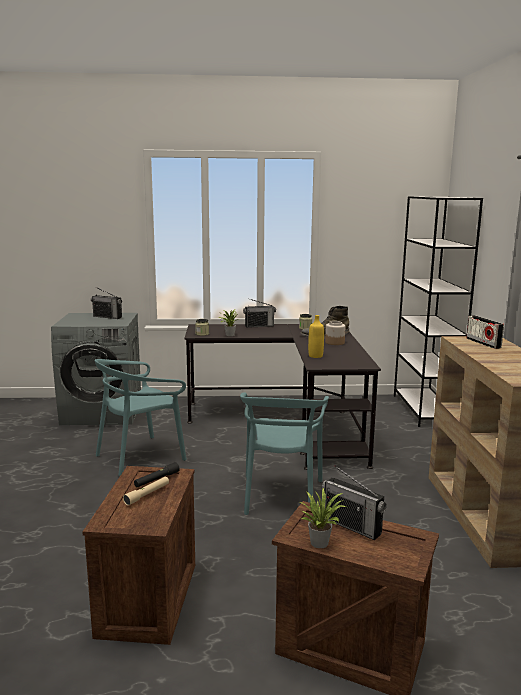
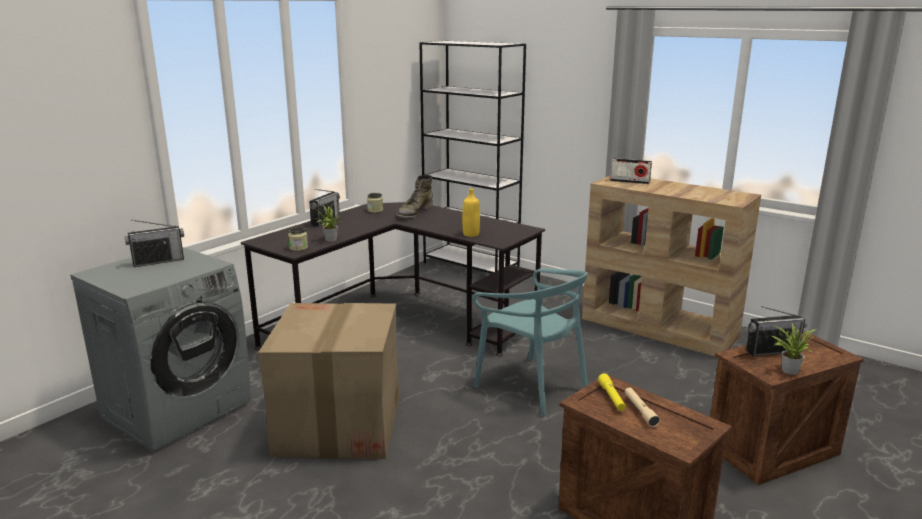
camera: 50 degrees left, 5 degrees up
turquoise chair [95,359,187,476] -> cardboard box [258,303,400,459]
black flashlight [134,462,180,487] -> yellow flashlight [598,373,626,411]
jar [325,321,346,345] -> none

